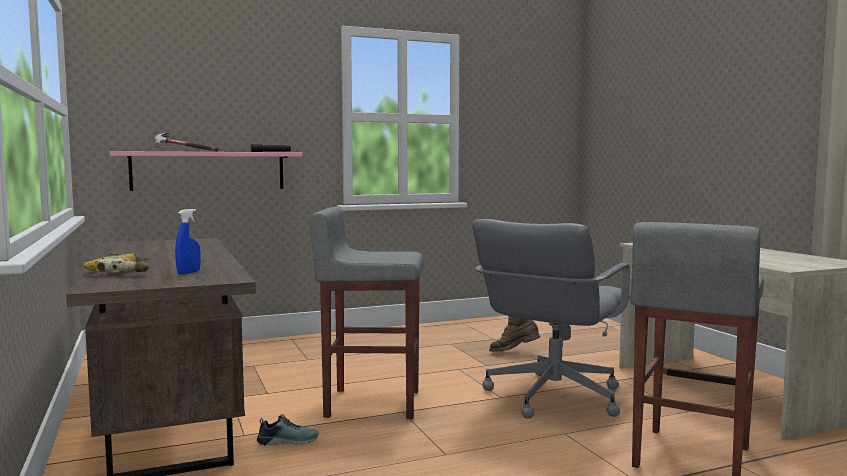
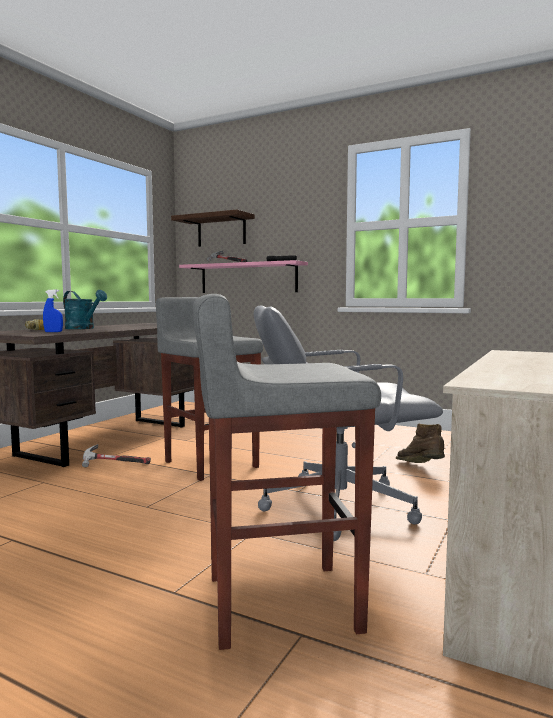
camera: 50 degrees right, 0 degrees up
shoe [257,414,319,445] -> hammer [82,444,151,467]
none -> turquoise watering can [63,290,107,329]
none -> shelf [171,209,255,247]

